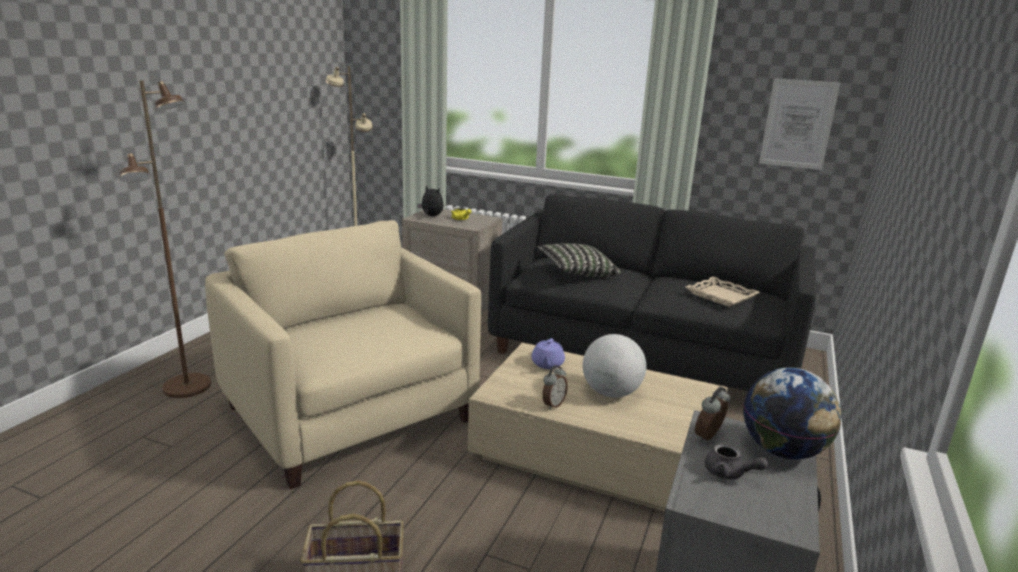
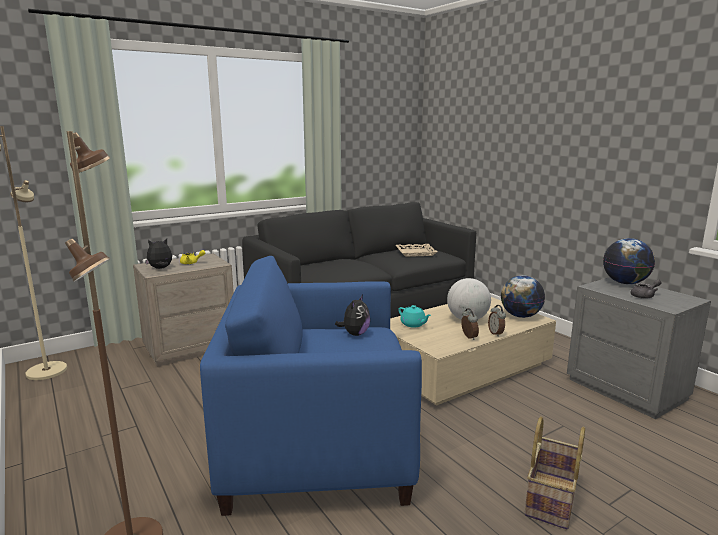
camera: 55 degrees left, 5 degrees down
beige armchair [205,220,481,489] -> blue armchair [200,256,422,516]
purple teapot [532,338,565,369] -> turquoise teapot [398,305,431,327]
pillow [538,243,621,277] -> none
alarm clock [695,387,731,442] -> alarm clock moved to [488,305,506,337]
picture [759,78,840,170] -> none
none -> plush toy [335,295,370,336]
none -> globe [501,275,545,318]

